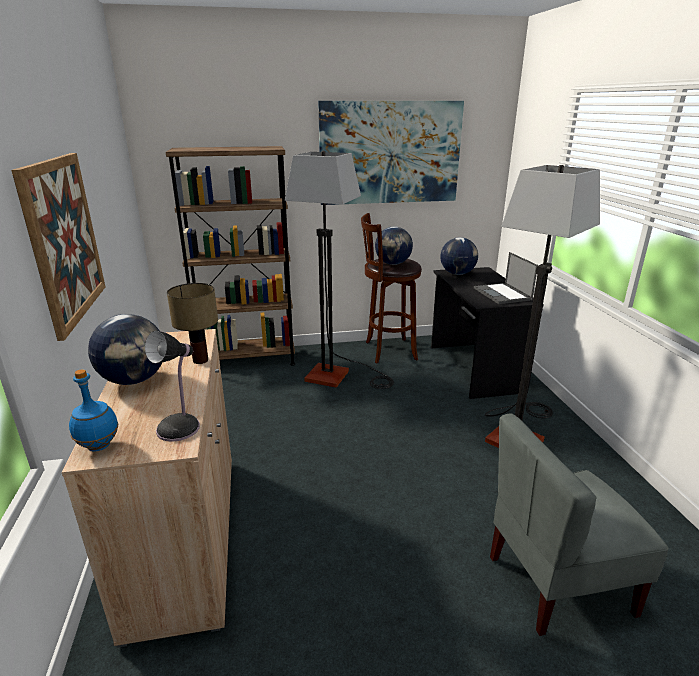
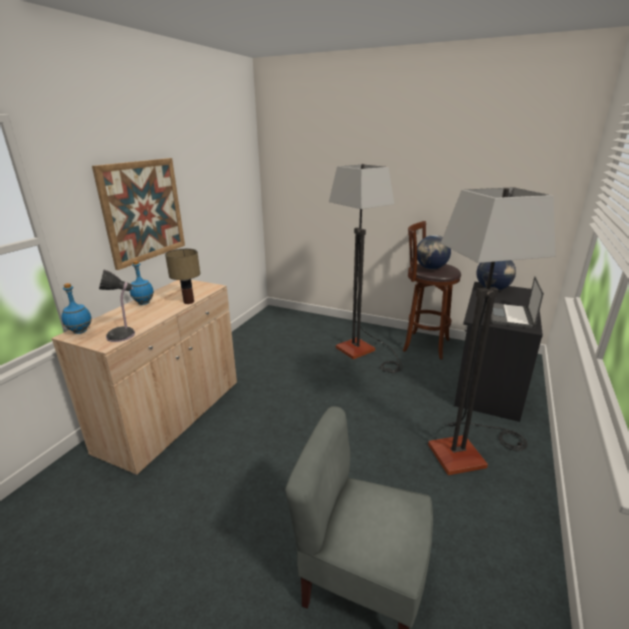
camera: 35 degrees right, 0 degrees up
globe [88,314,162,385] -> blue bottle [130,261,154,305]
brown bookcase [166,146,295,366] -> none
picture [318,101,464,205] -> none

